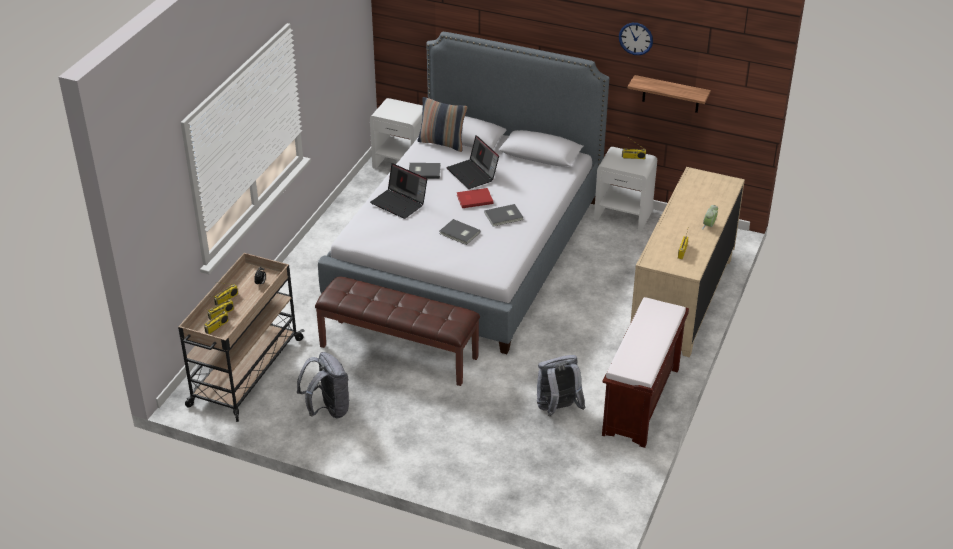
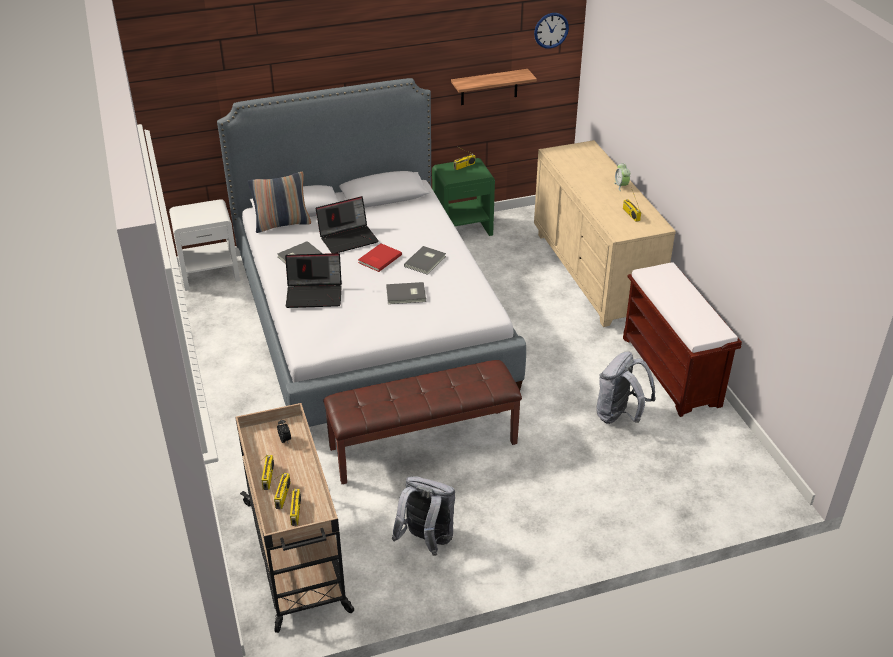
camera: 40 degrees left, 0 degrees up
laptop [446,135,499,189] -> laptop turned 45 degrees counterclockwise [315,196,379,253]
white nightstand [594,147,657,231] -> green nightstand [432,158,495,236]
wall clock [619,23,653,55] -> wall clock moved to [534,13,569,49]

